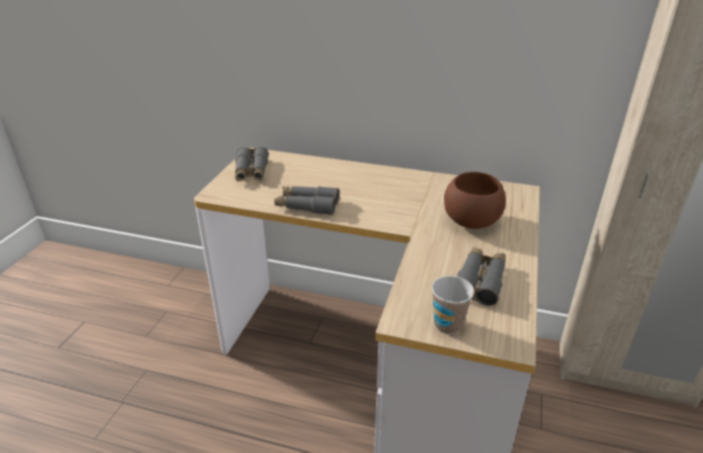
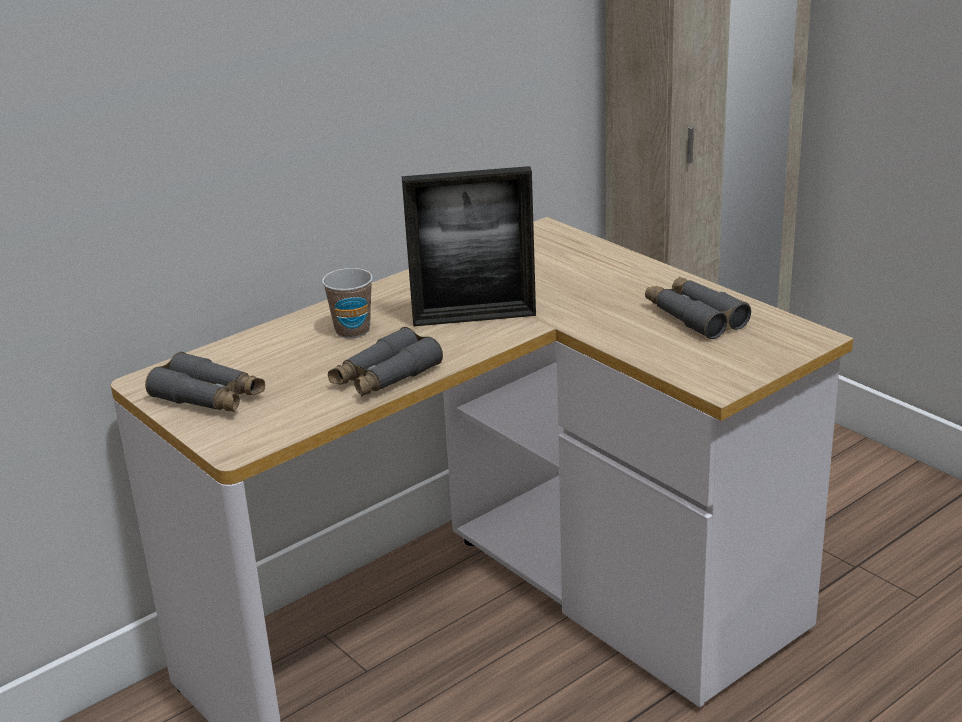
camera: 55 degrees left, 5 degrees down
cup [432,276,474,334] -> cup moved to [322,268,373,338]
brown bowl [444,172,506,229] -> none
none -> picture frame [402,166,536,326]

